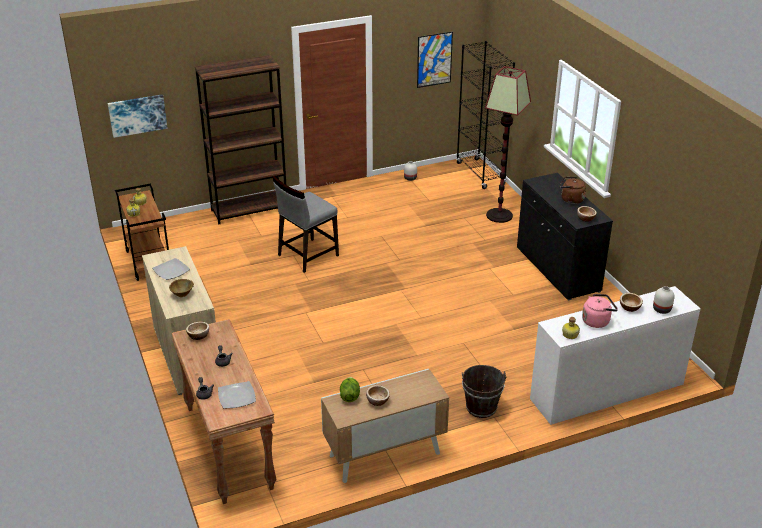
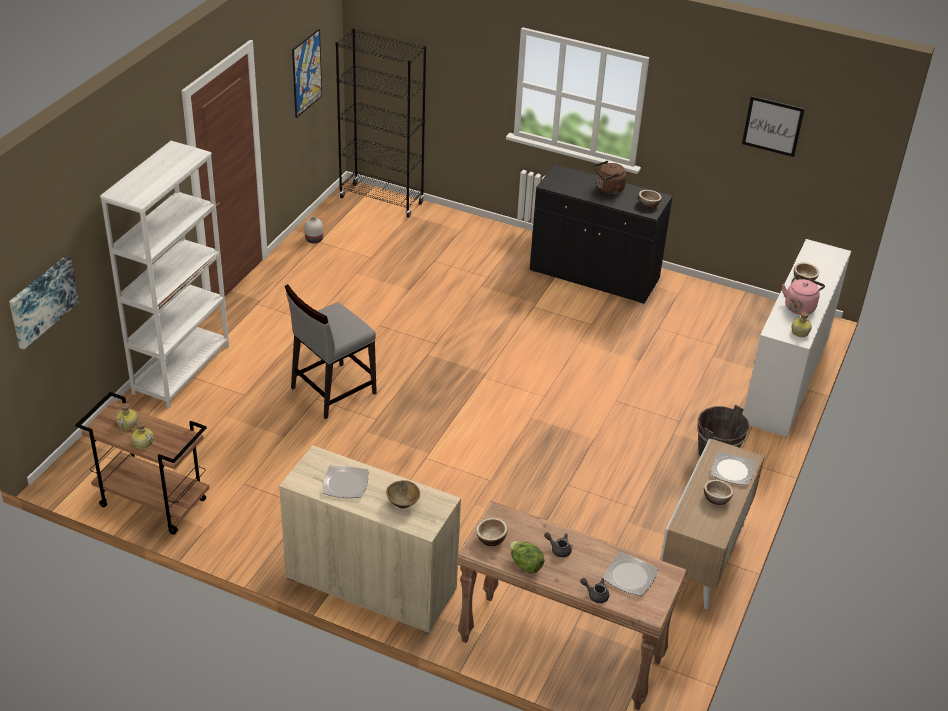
camera: 45 degrees left, 5 degrees up
brown bookcase [195,55,286,224] -> white bookcase [100,141,229,408]
grey chair [272,176,339,273] -> grey chair turned 45 degrees clockwise [285,284,377,419]
lettuce [340,377,360,402] -> lettuce moved to [509,541,544,574]
floor lamp [485,66,531,223] -> none
white vase [653,286,675,314] -> none
none -> plate [711,451,755,485]
none -> picture [742,96,805,157]

